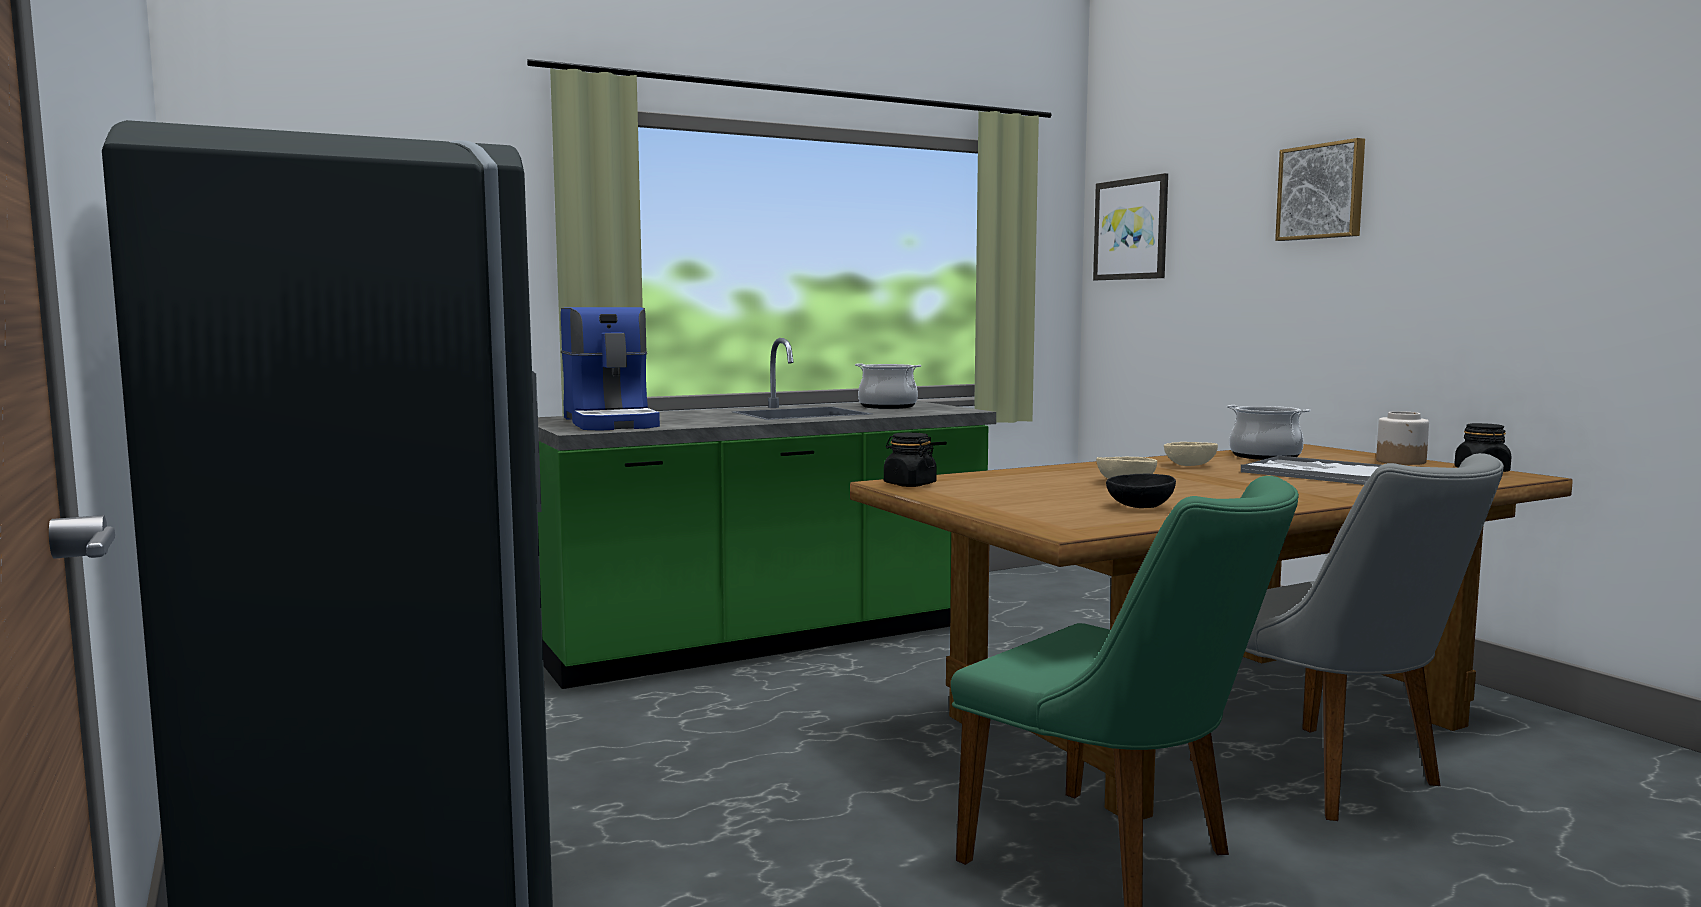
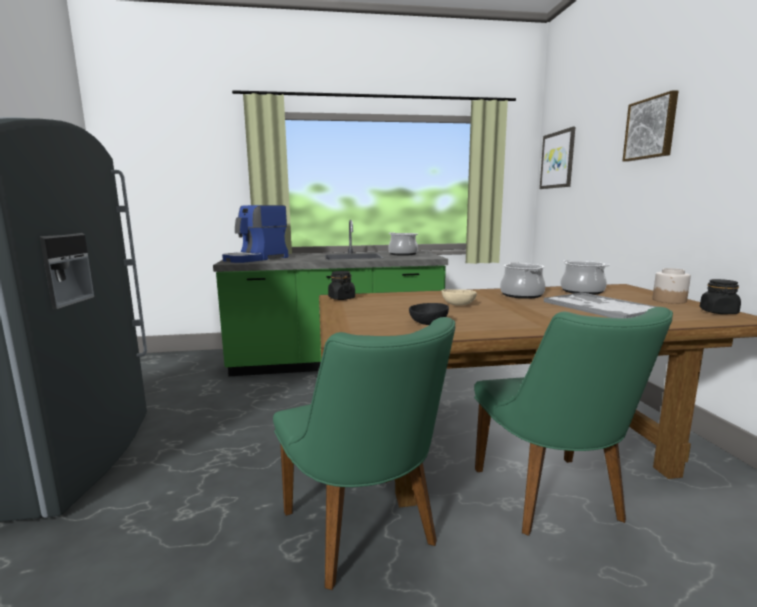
camera: 20 degrees right, 5 degrees up
coffee machine [561,307,660,431] -> coffee machine turned 45 degrees clockwise [222,205,288,263]
beige bowl [1164,442,1218,466] -> cooking pot [500,262,545,299]
grey chair [1190,453,1504,821] -> green chair [474,307,673,536]

